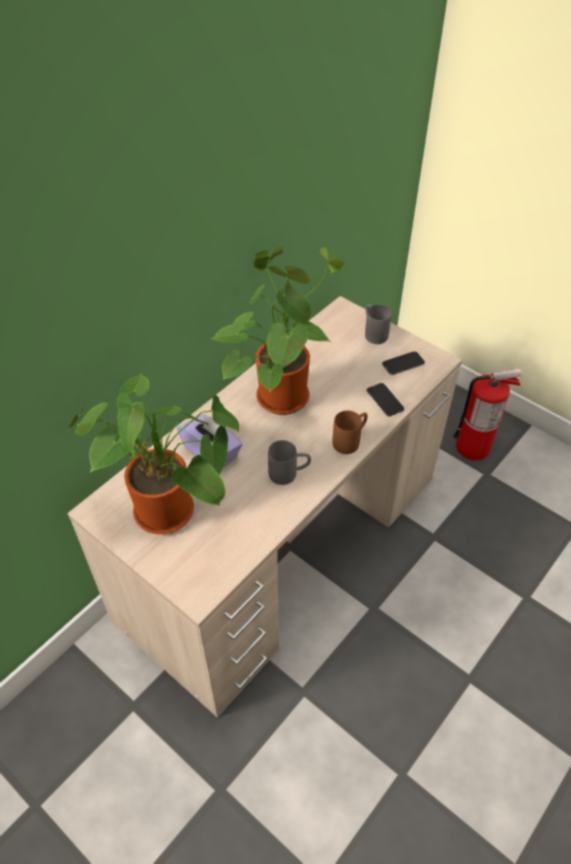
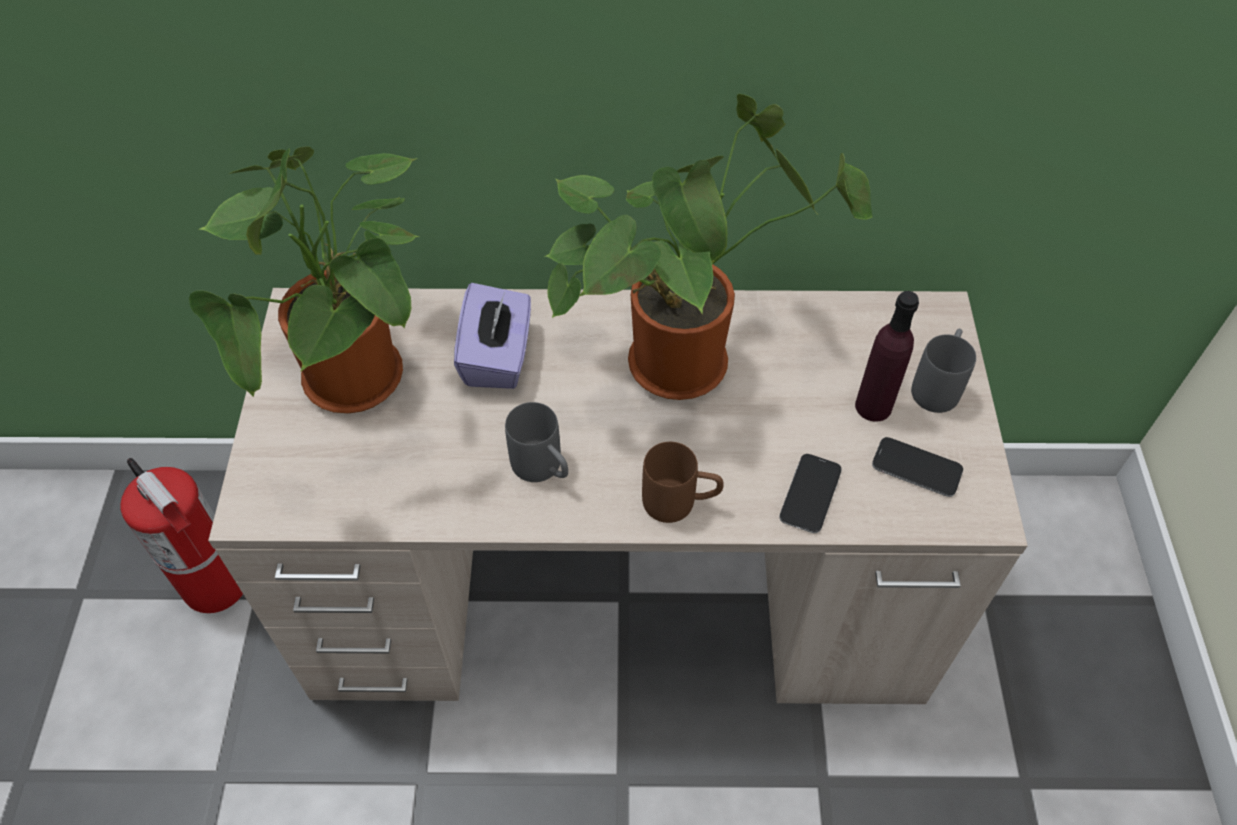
camera: 50 degrees right, 5 degrees up
fire extinguisher [453,368,522,461] -> fire extinguisher moved to [120,458,243,613]
none -> purple bottle [855,291,919,422]

